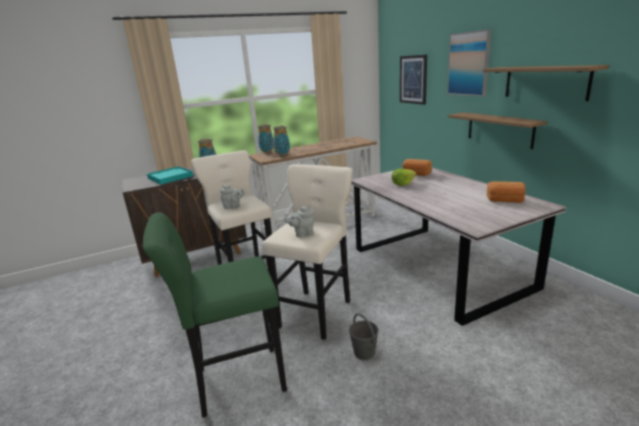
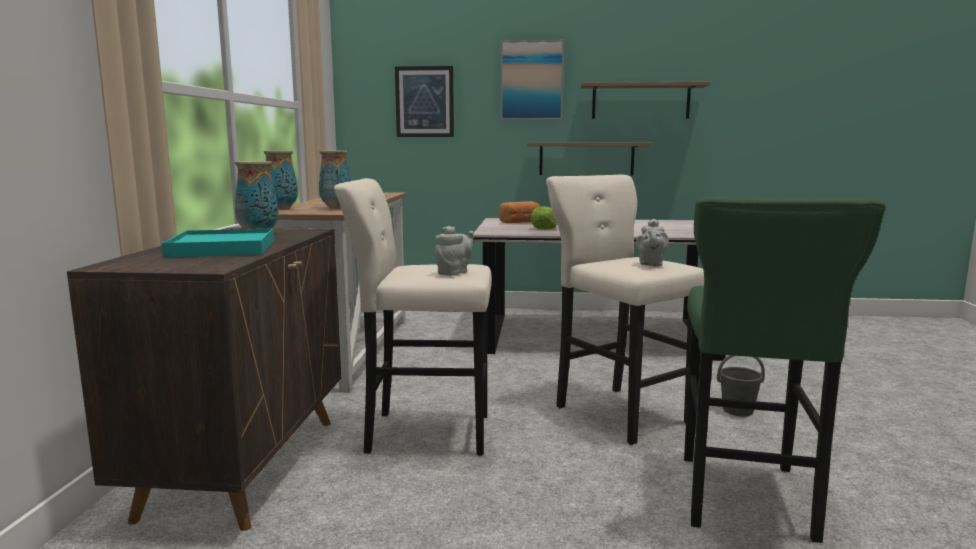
camera: 60 degrees left, 10 degrees down
bread [487,181,526,203] -> none

